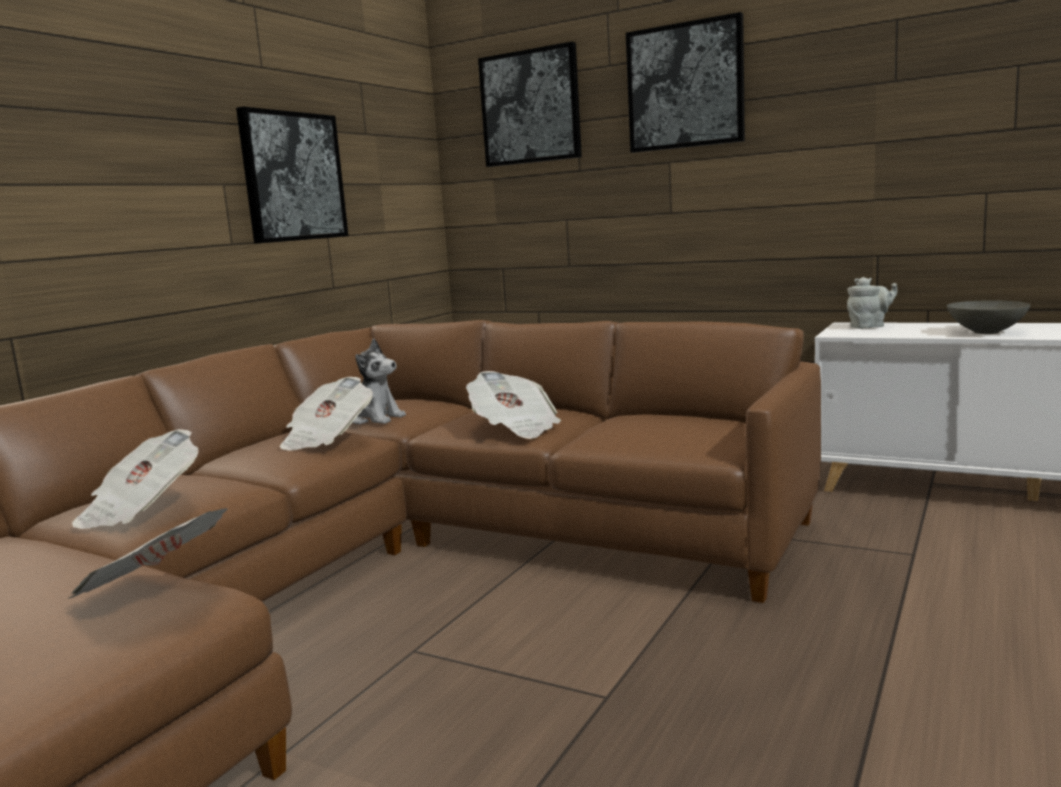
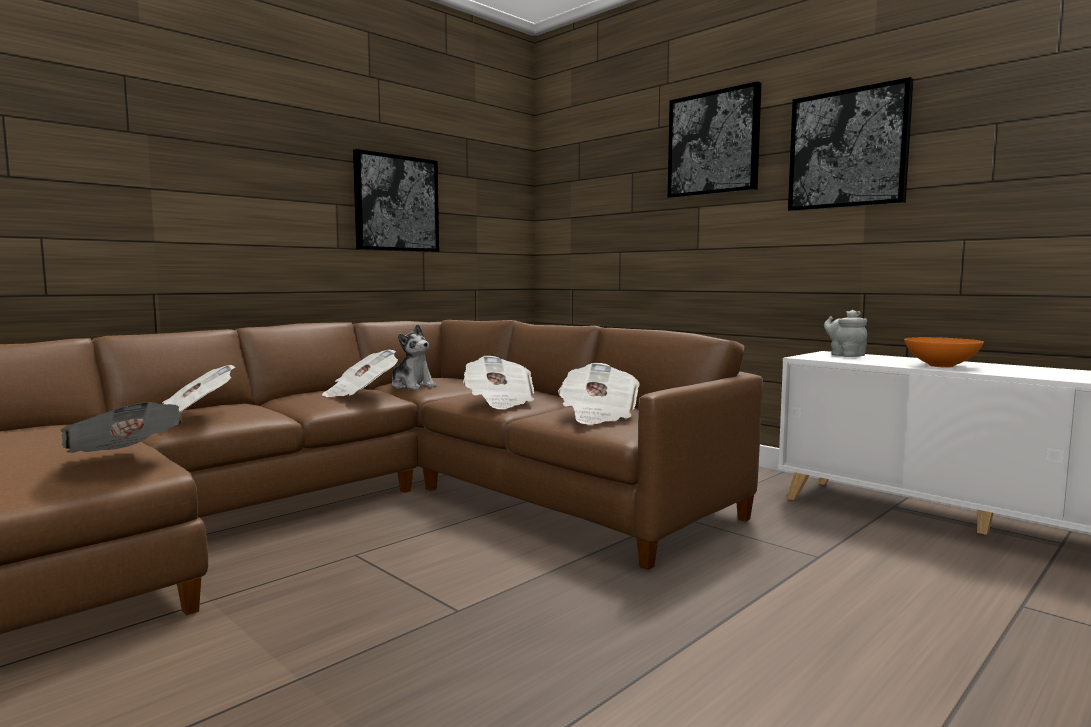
camera: 15 degrees right, 5 degrees down
picture [478,42,582,167] -> picture moved to [788,77,913,211]
grey teapot [847,277,897,329] -> grey teapot turned 120 degrees counterclockwise [824,310,867,357]
grey bowl [947,300,1030,334] -> orange bowl [904,337,984,368]
none -> newspaper [558,363,640,425]

